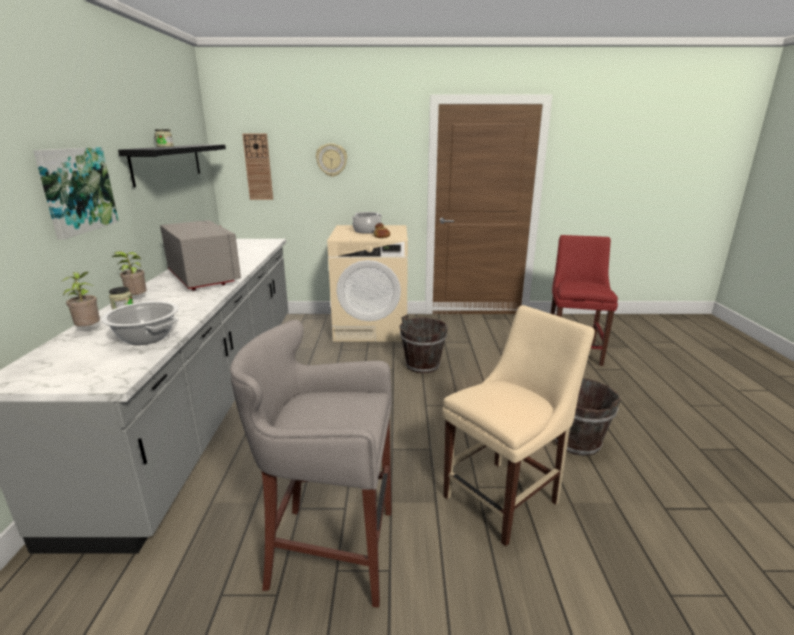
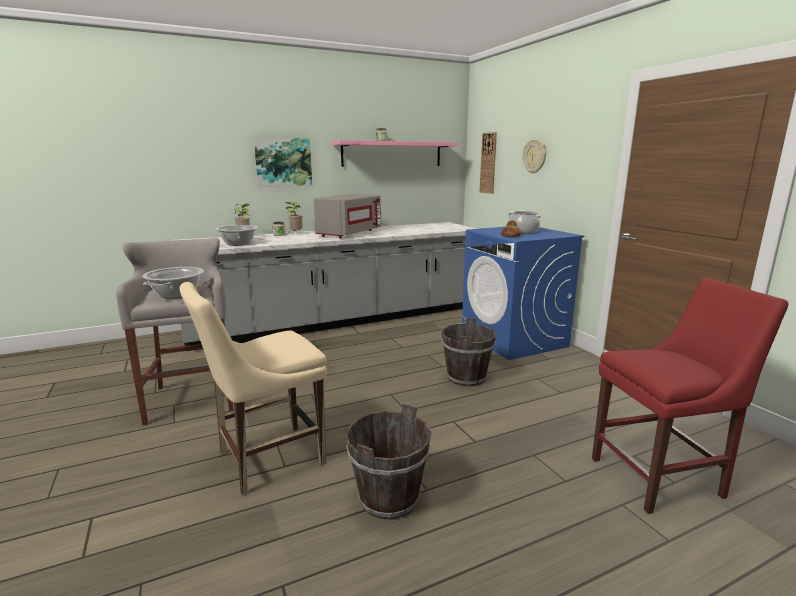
camera: 65 degrees right, 5 degrees down
black shelf [118,144,226,187] -> pink shelf [332,140,458,167]
beige washing machine [327,225,408,342] -> blue washing machine [462,227,584,360]
beige chair [442,305,595,546] -> beige chair turned 120 degrees clockwise [180,282,327,496]
none -> cooking pot [142,267,204,298]

